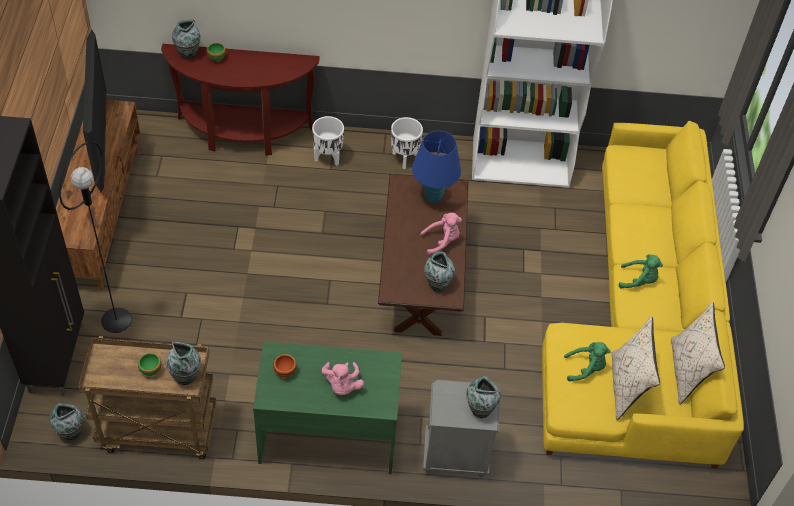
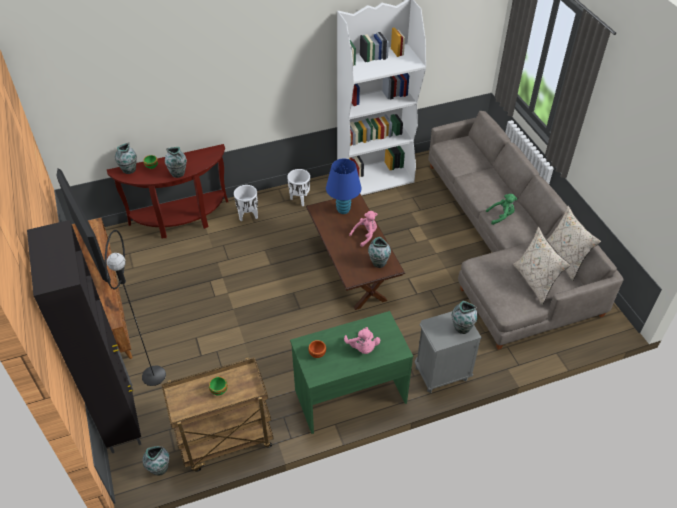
camera: 20 degrees left, 5 degrees down
vase [166,342,201,385] -> vase moved to [165,147,187,178]
yellow sofa [542,121,744,469] -> grey sofa [428,111,624,350]
green plush toy [564,342,611,381] -> none

